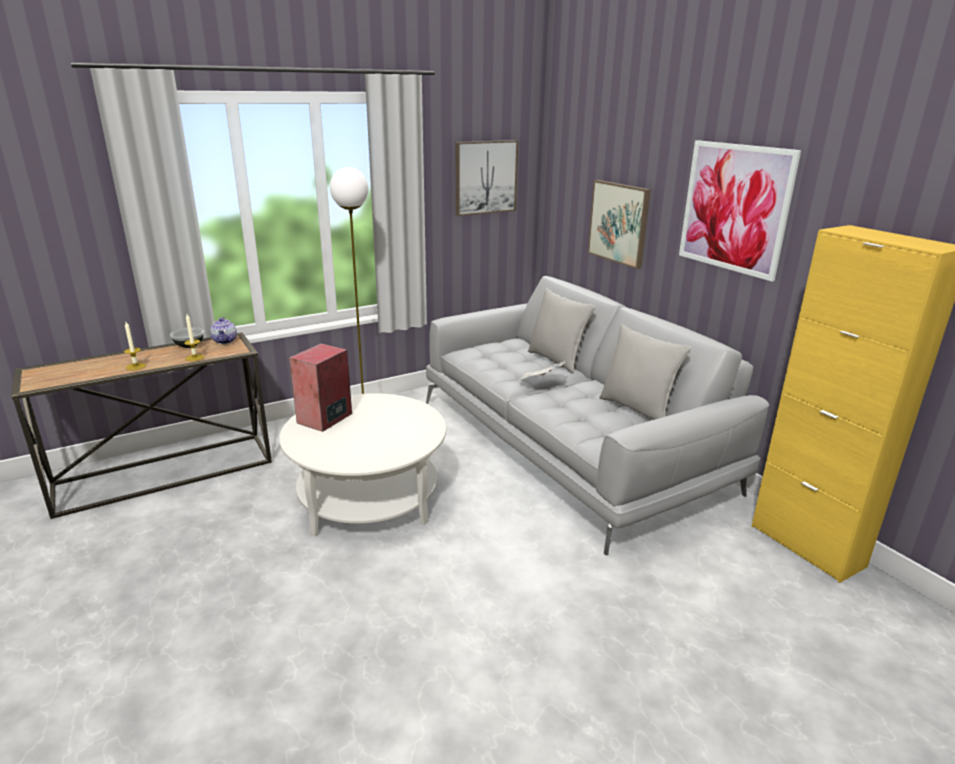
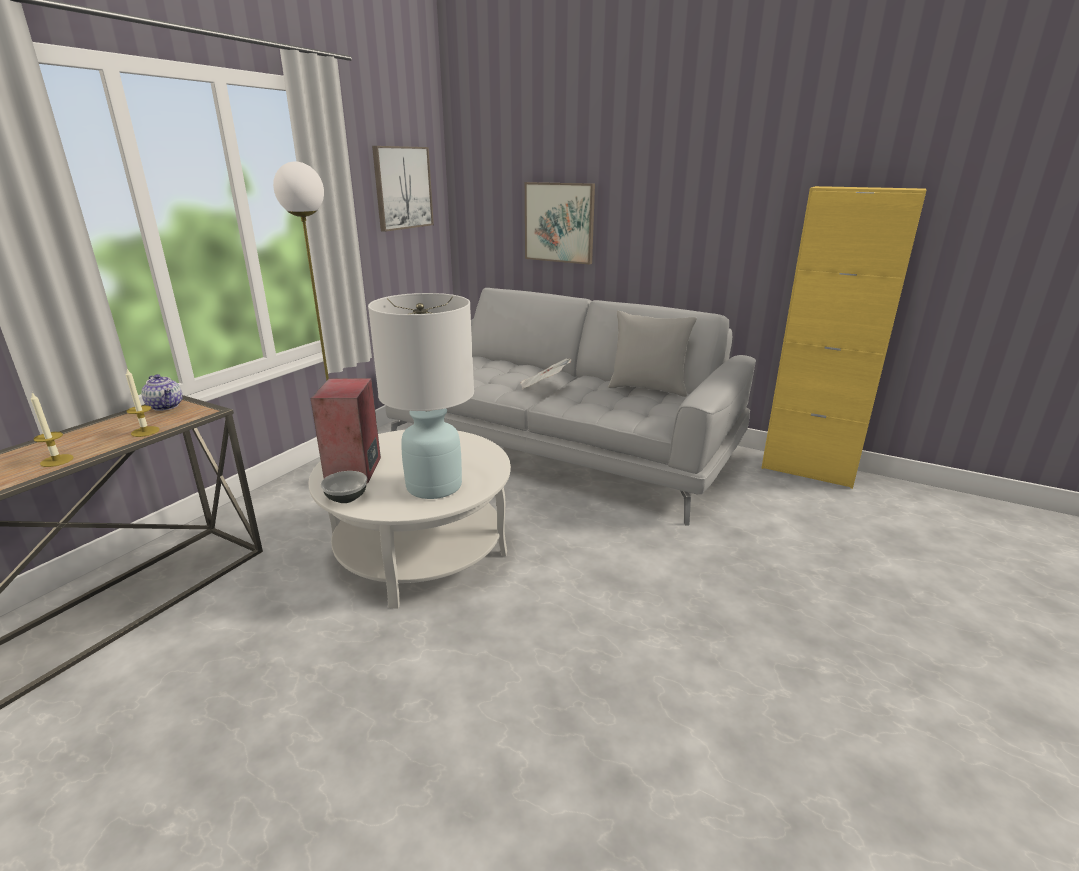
camera: 30 degrees left, 0 degrees up
bowl [170,327,204,348] -> bowl moved to [321,471,367,503]
grey pillow [528,288,596,373] -> none
picture [679,140,801,282] -> none
none -> white table lamp [368,293,474,499]

